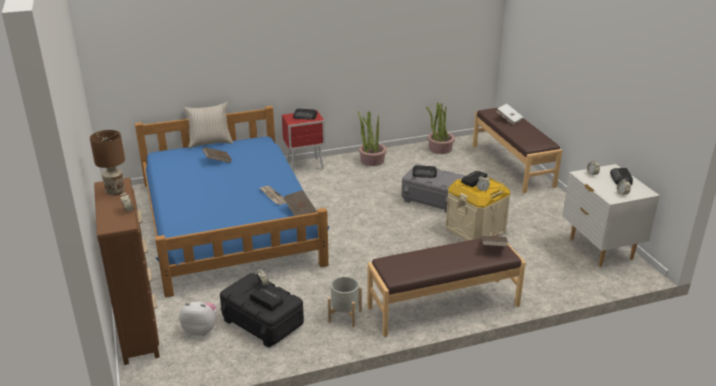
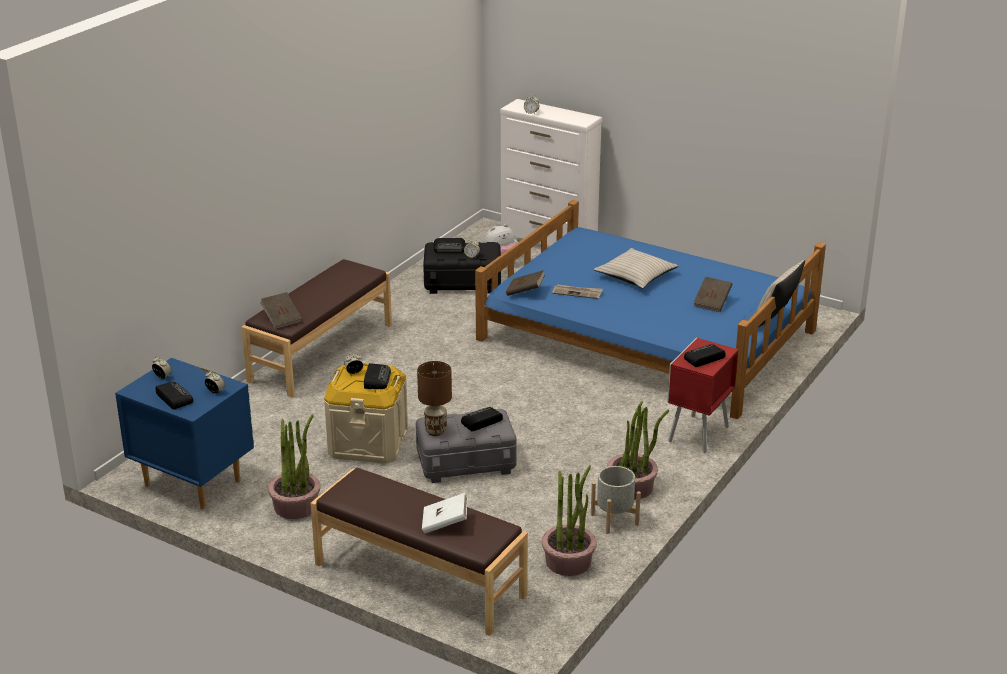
camera: 140 degrees right, 0 degrees up
brown table lamp [90,130,125,195] -> brown table lamp moved to [417,361,452,436]
brown dresser [94,177,160,365] -> white dresser [500,99,602,246]
grey planter [328,276,362,327] -> grey planter moved to [591,466,641,534]
white nightstand [562,164,660,267] -> blue nightstand [115,358,254,509]
none -> potted plant [268,414,321,519]
none -> beige pillow [593,248,679,289]

